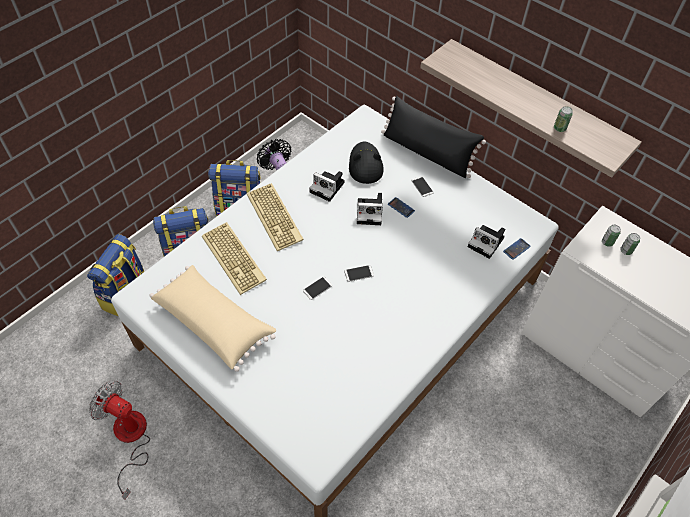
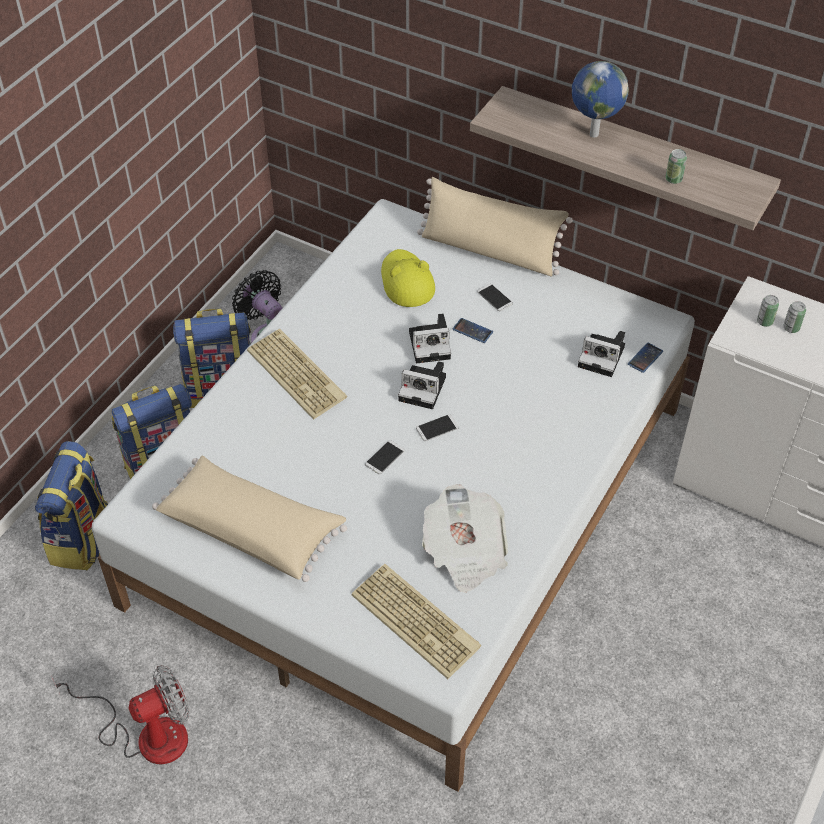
camera: 10 degrees left, 5 degrees down
fan [89,381,150,500] -> fan turned 135 degrees clockwise [52,665,189,764]
keyboard [202,222,267,295] -> keyboard moved to [352,564,481,679]
camera [309,171,345,202] -> camera moved to [398,361,446,409]
black hat [349,141,384,184] -> yellow hat [381,249,435,307]
black pillow [381,96,486,178] -> beige pillow [417,177,572,276]
none -> newspaper [422,484,508,593]
none -> globe [572,61,629,137]

